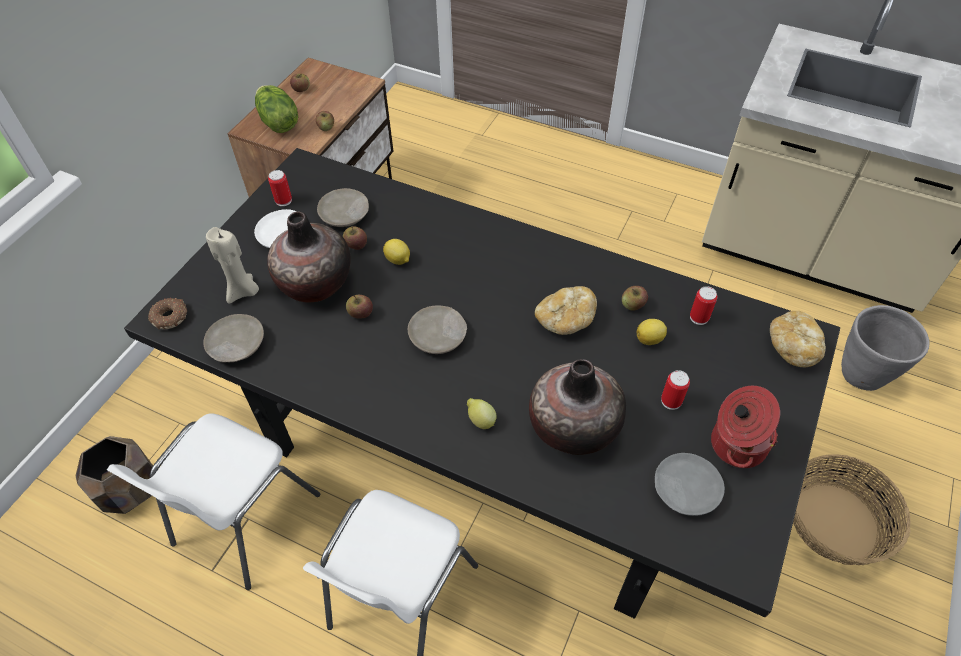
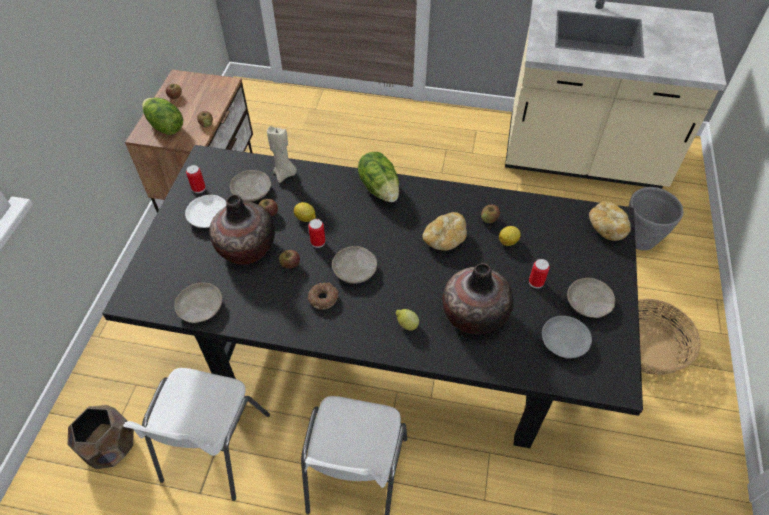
camera: 15 degrees left, 0 degrees up
donut [148,298,187,329] -> donut moved to [308,283,339,310]
beige candle [206,227,259,304] -> beige candle moved to [267,126,297,183]
can [690,286,717,325] -> can moved to [308,219,325,248]
cooking pot [711,386,780,468] -> beige plate [567,278,615,318]
none -> lettuce [358,152,399,202]

